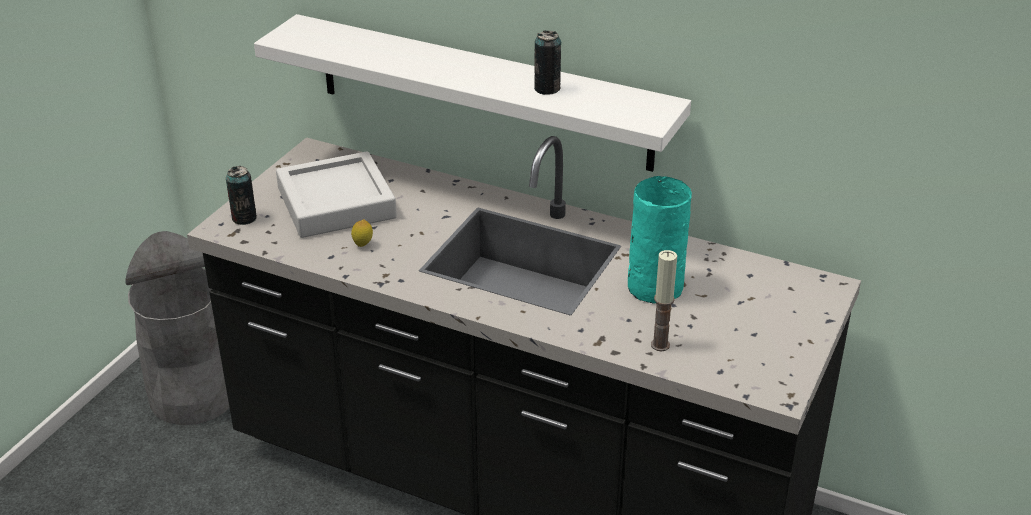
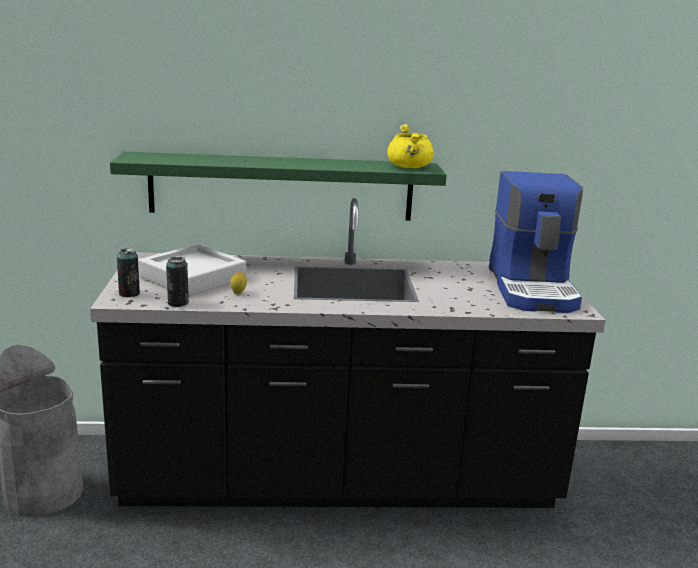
camera: 30 degrees left, 15 degrees down
white shelf [254,14,691,172] -> green shelf [110,152,447,221]
can [534,31,562,95] -> can moved to [166,257,189,307]
turquoise vase [628,176,692,304] -> none
candle [651,250,677,351] -> none
none -> yellow cooking pot [387,124,434,168]
none -> coffee machine [489,171,583,313]

